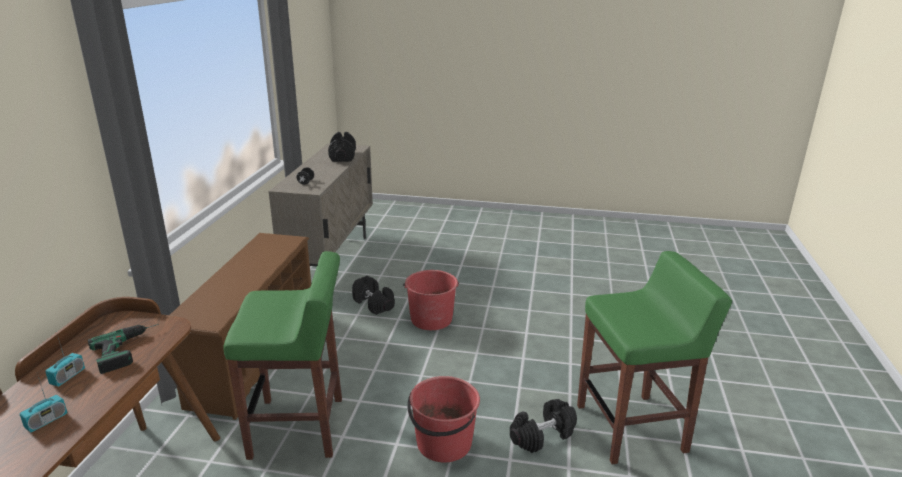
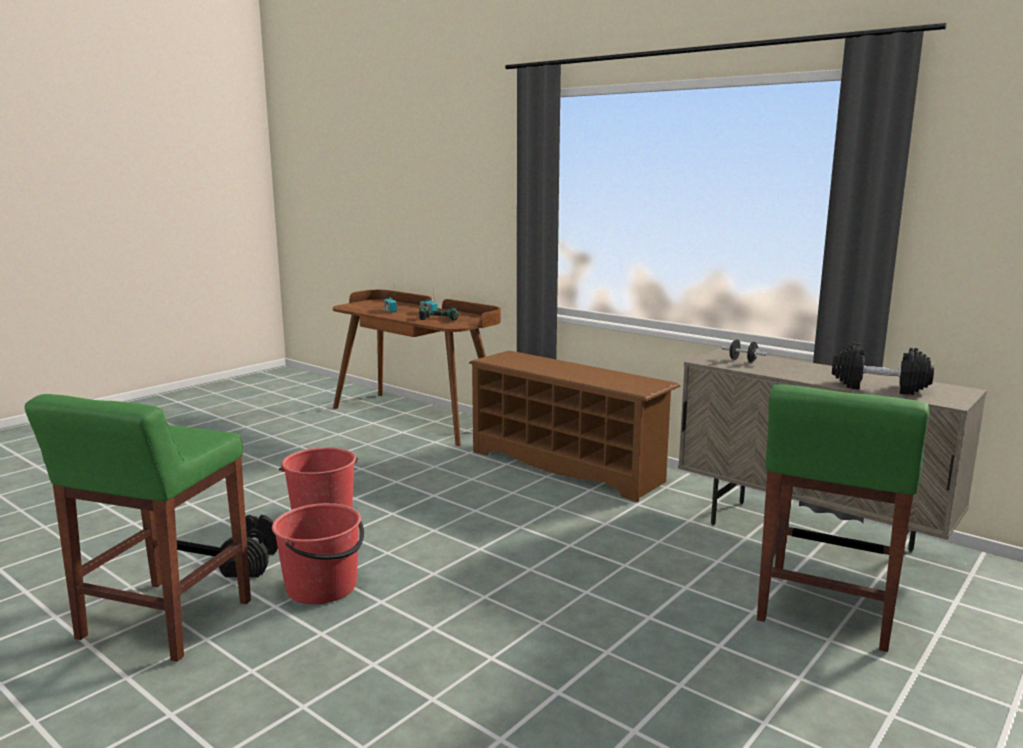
camera: 120 degrees right, 10 degrees down
green stool [223,251,342,460] -> green stool moved to [757,384,929,652]
black dumbbell [352,276,395,315] -> none
red bucket [403,270,459,330] -> red bucket moved to [272,503,364,604]

